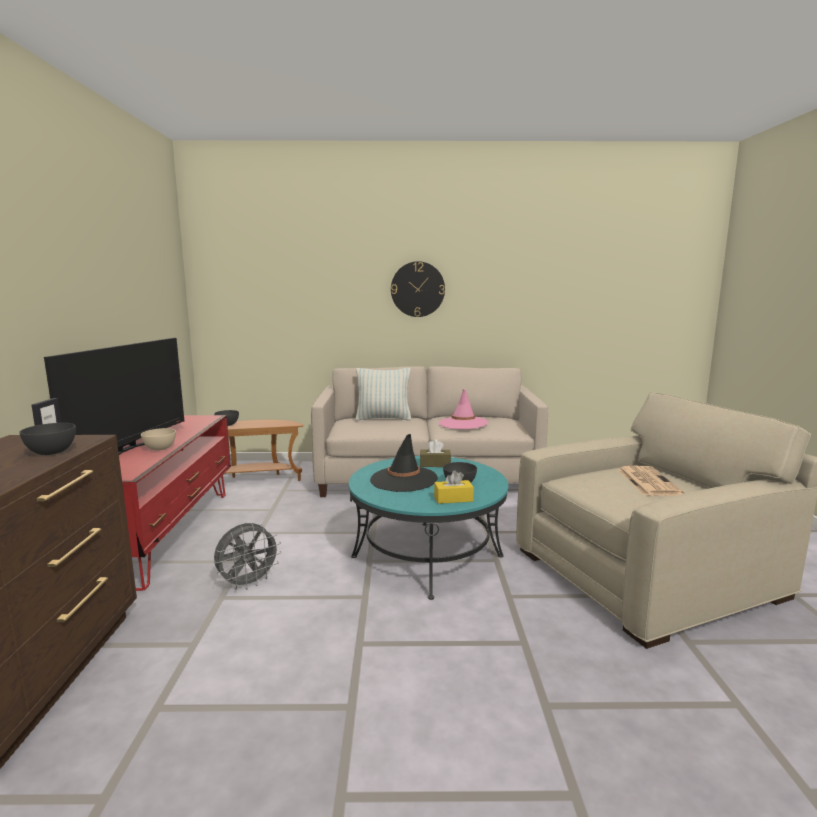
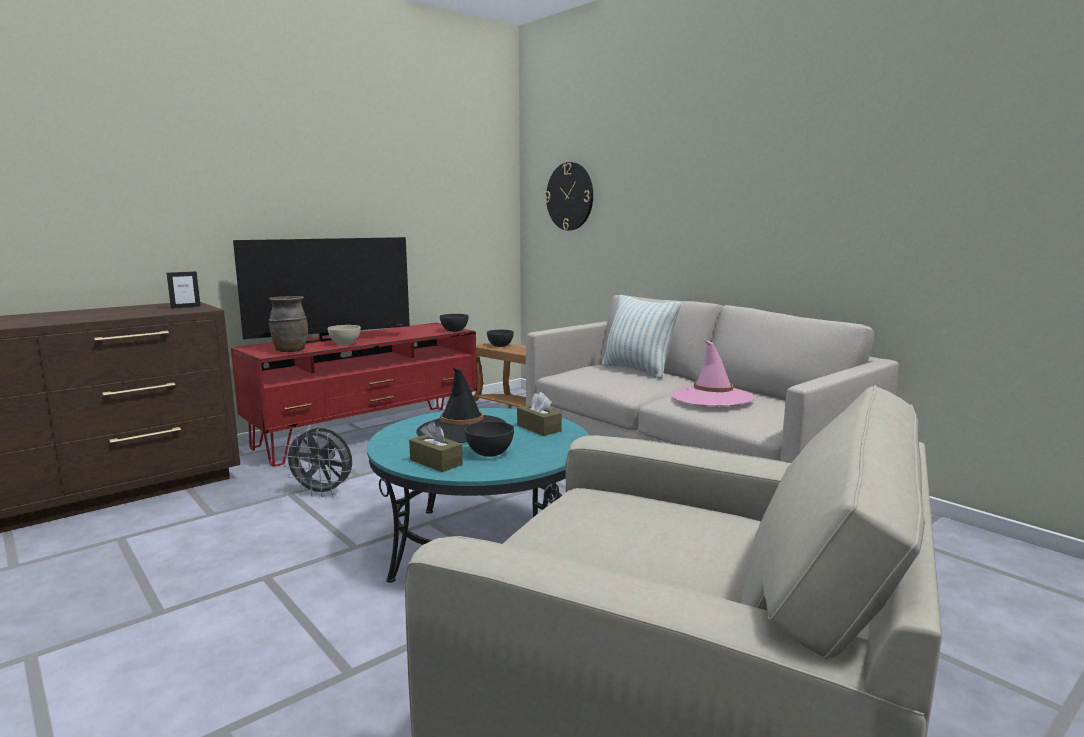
camera: 50 degrees right, 0 degrees up
grey bowl [19,423,76,455] -> grey bowl moved to [440,314,469,332]
wall clock [391,261,445,317] -> wall clock moved to [545,162,593,230]
yellow tissue box [434,470,474,504] -> brown tissue box [409,421,463,472]
newspaper [618,466,684,496] -> none
none -> brown vase [269,296,308,352]

